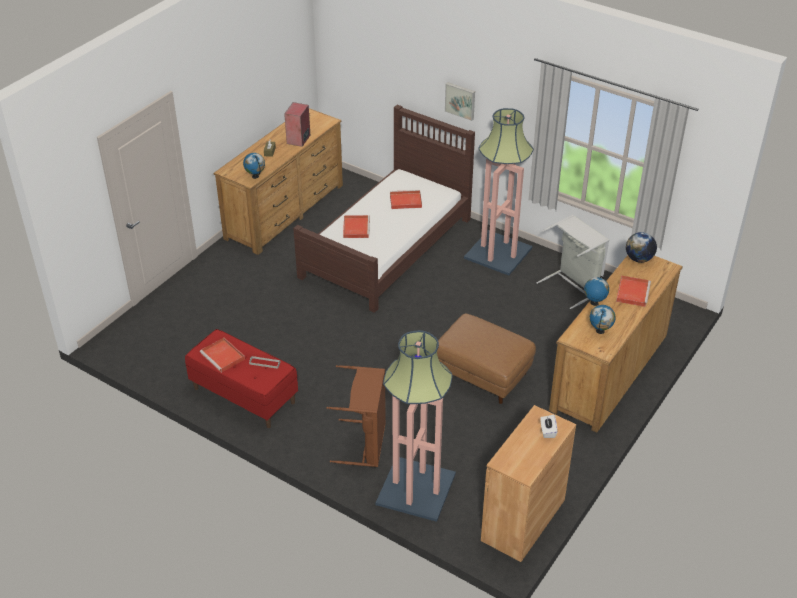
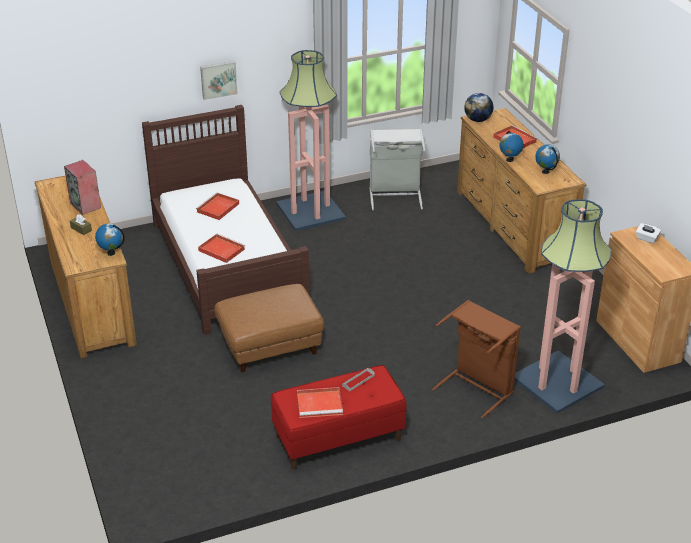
camera: 55 degrees left, 5 degrees down
brown ottoman [437,314,536,404] -> brown ottoman moved to [214,284,324,373]

